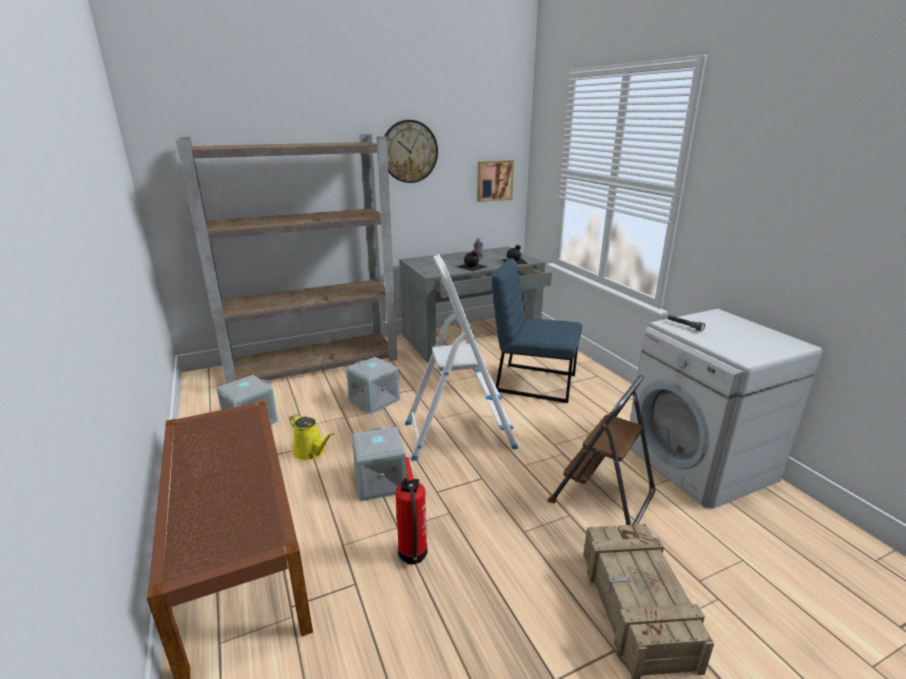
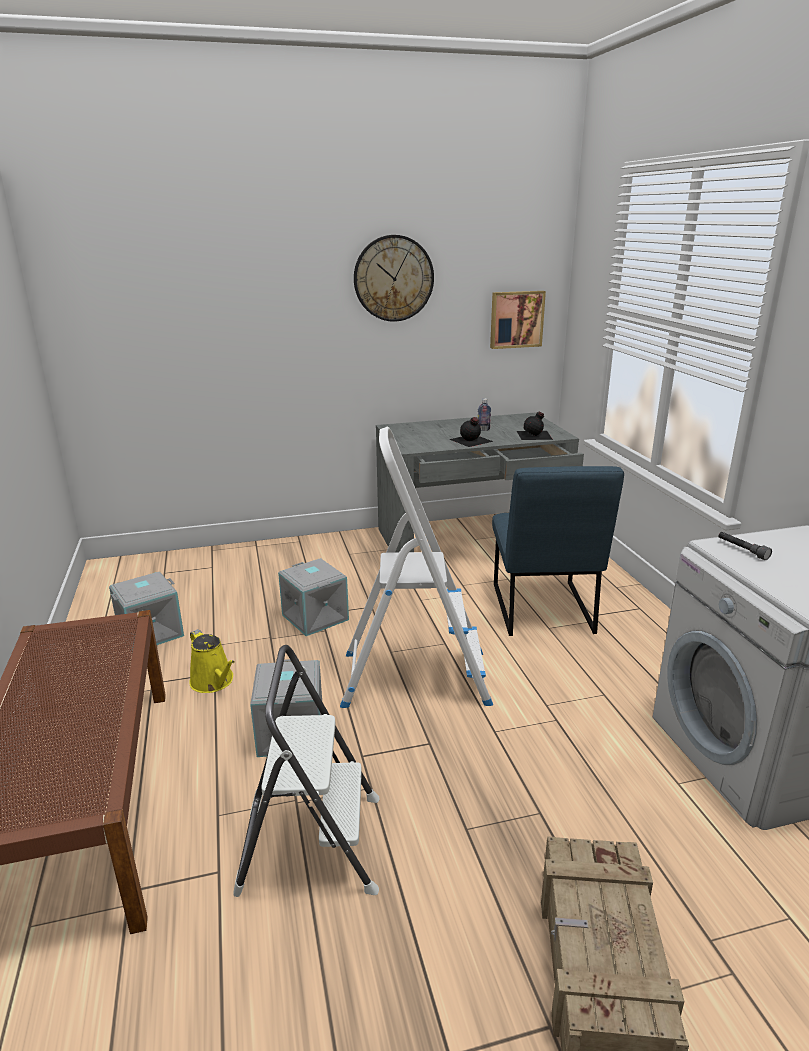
camera: 10 degrees right, 0 degrees up
brown bookcase [176,134,398,384] -> none
fire extinguisher [395,457,428,564] -> white step ladder [233,645,380,897]
blue chair [492,258,582,403] -> blue chair turned 120 degrees counterclockwise [492,466,624,636]
brown step ladder [547,375,656,527] -> none

